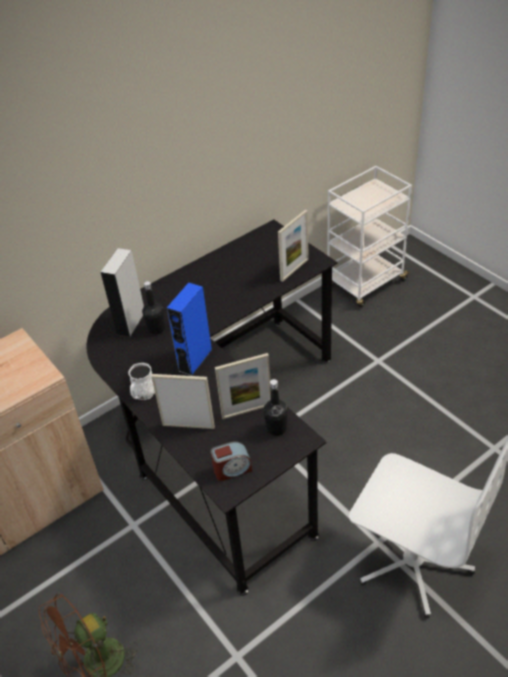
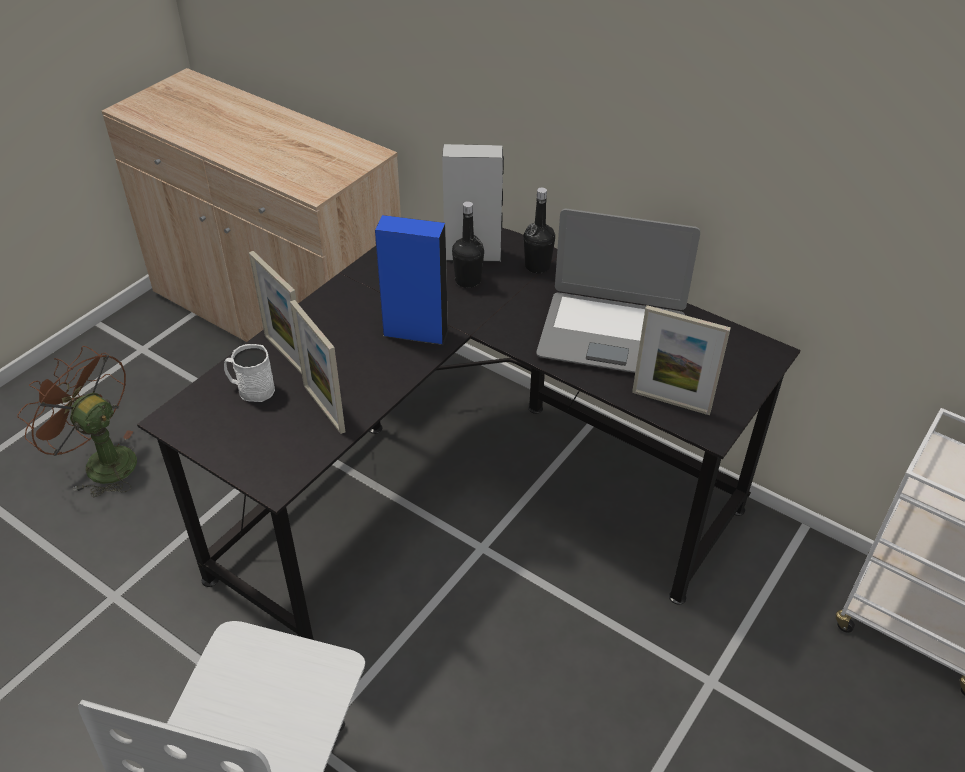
camera: 70 degrees right, 0 degrees up
white mug [128,363,155,400] -> white mug moved to [224,344,275,402]
picture frame [151,374,215,429] -> picture frame turned 150 degrees clockwise [249,251,302,374]
alarm clock [211,441,252,481] -> none
black bottle [263,379,288,436] -> black bottle moved to [524,188,555,273]
none -> laptop [536,209,700,373]

